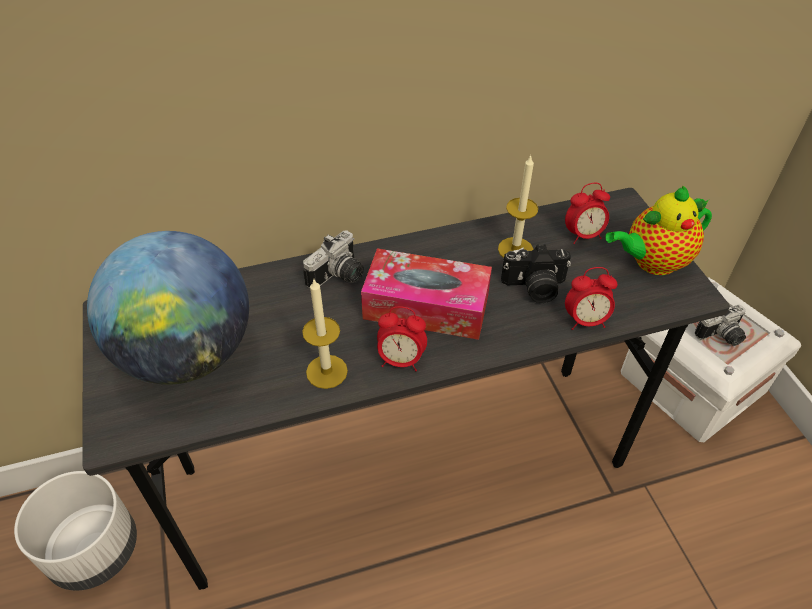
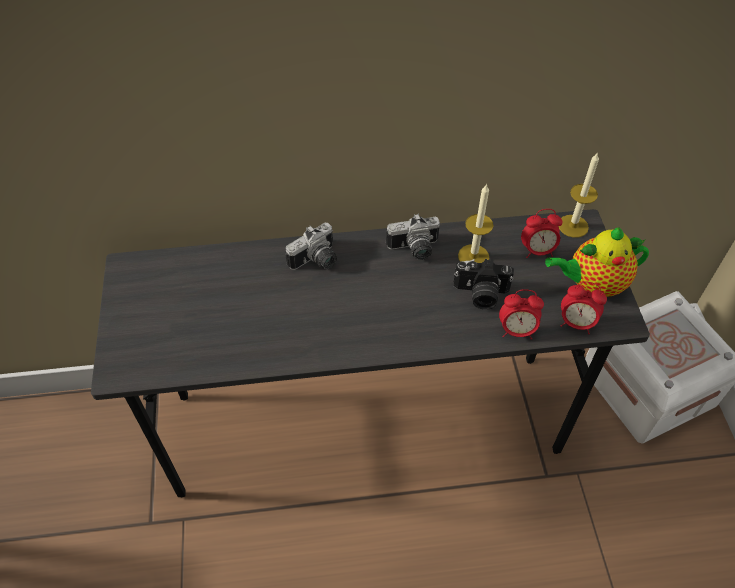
camera: 10 degrees right, 5 degrees up
white planter [14,471,137,591] -> none
globe [87,231,249,385] -> none
candle [302,279,348,389] -> candle moved to [558,152,599,238]
tissue box [361,249,492,340] -> none
alarm clock [377,306,427,371] -> alarm clock moved to [560,281,607,334]
camera [695,304,746,346] -> camera moved to [386,213,440,260]

